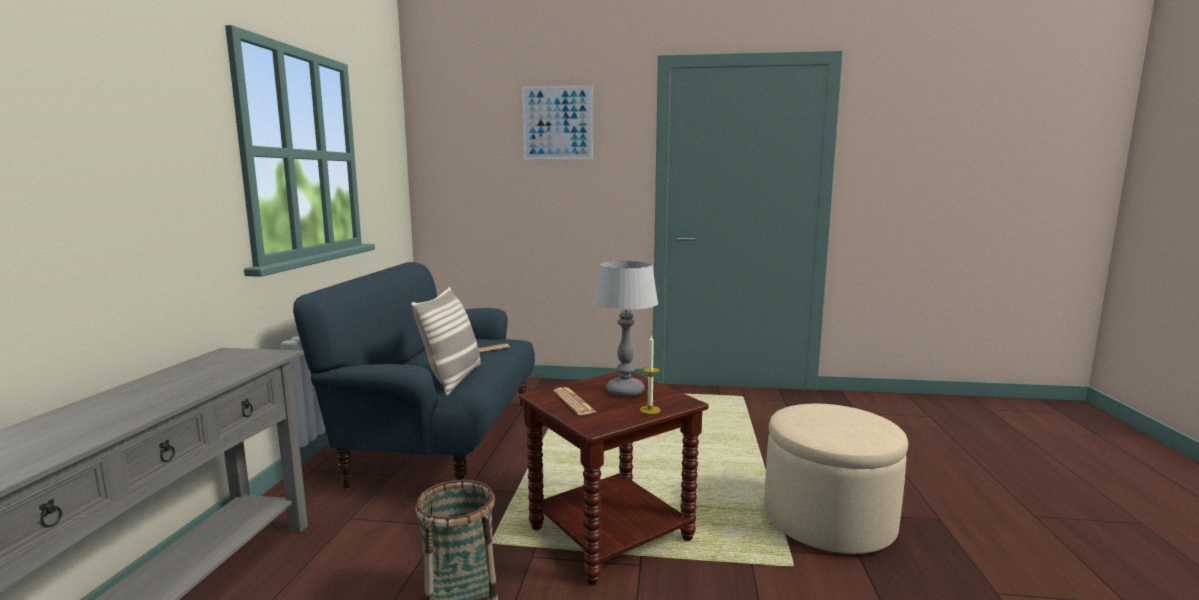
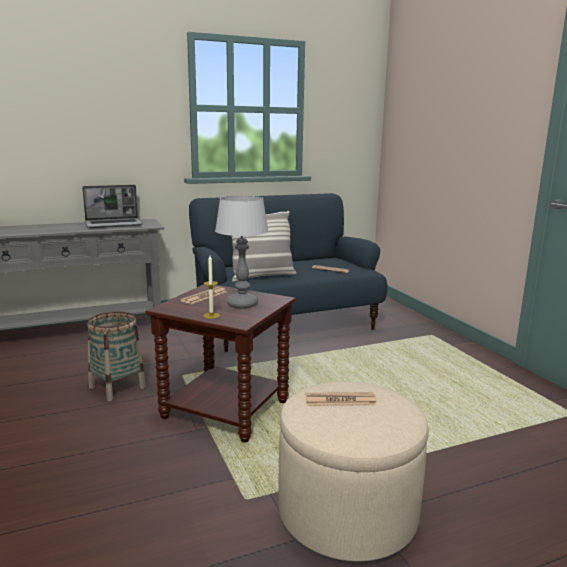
camera: 60 degrees right, 5 degrees up
picture [522,85,593,159] -> none
none -> laptop [82,185,143,228]
none -> newspaper [305,392,377,406]

